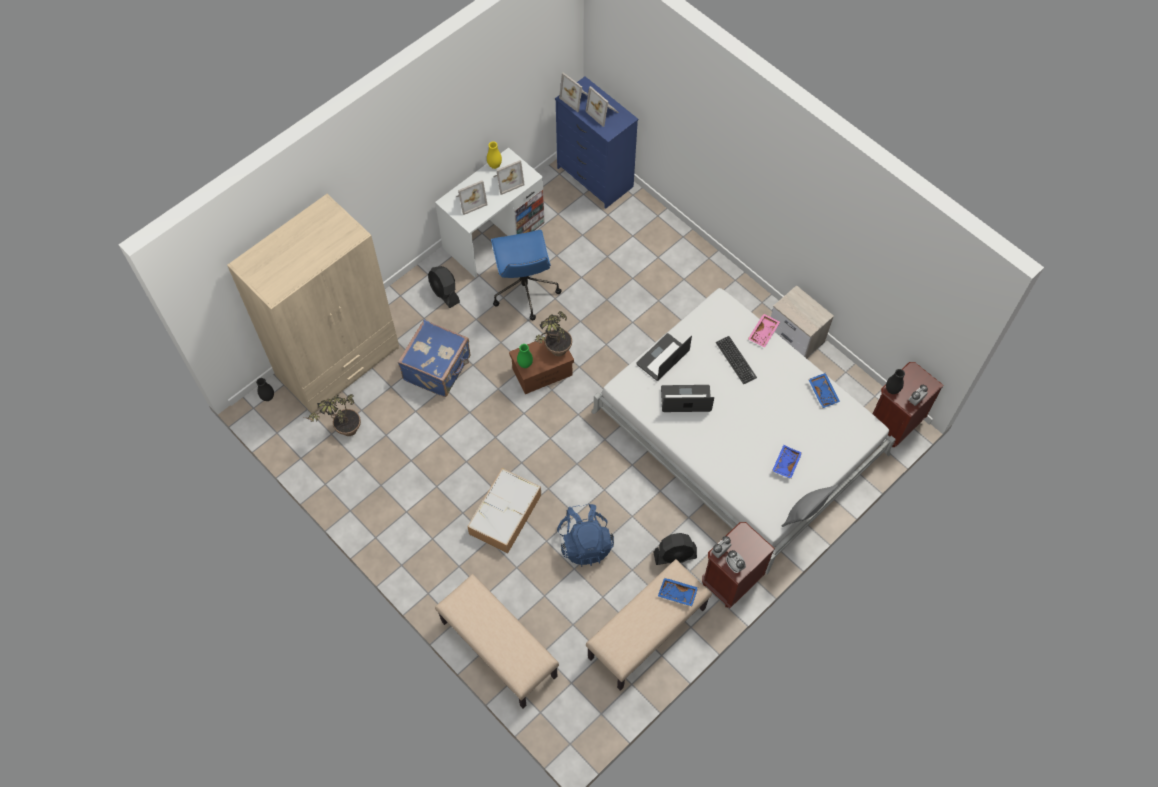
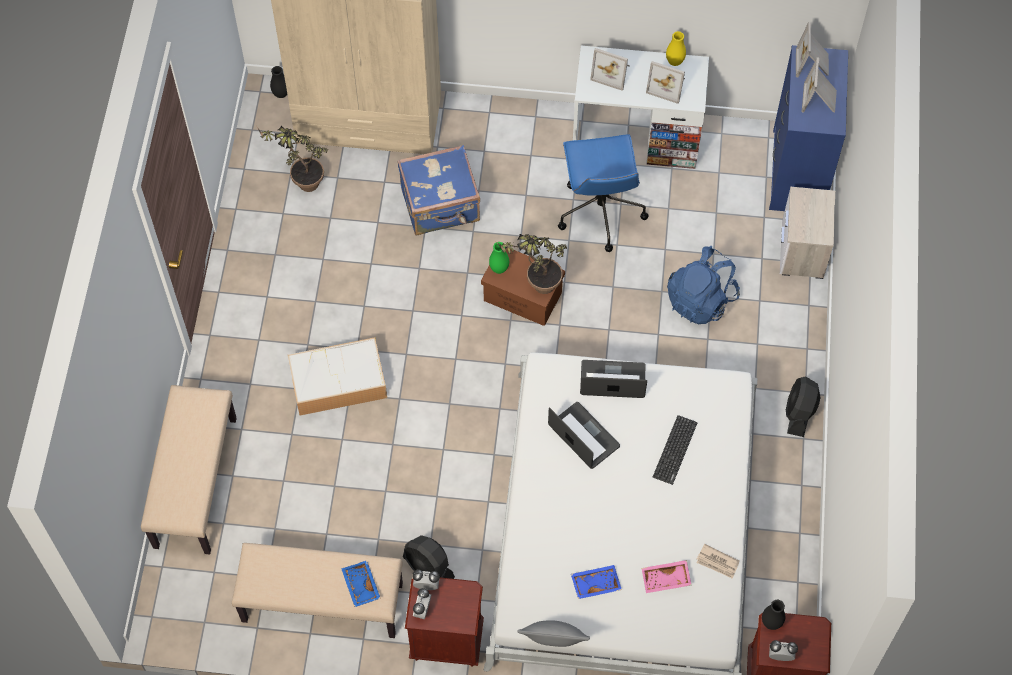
camera: 50 degrees right, 0 degrees up
black fan [428,266,460,308] -> black fan moved to [786,376,820,437]
blue office chair [491,230,562,320] -> blue office chair turned 45 degrees counterclockwise [558,134,649,252]
blue backpack [557,503,614,567] -> blue backpack moved to [667,246,740,324]
pink tray [748,313,780,347] -> pink tray moved to [642,560,691,593]
nightstand [771,285,834,358] -> nightstand moved to [780,187,835,279]
blue tray [808,373,840,408] -> newspaper [697,544,739,579]

